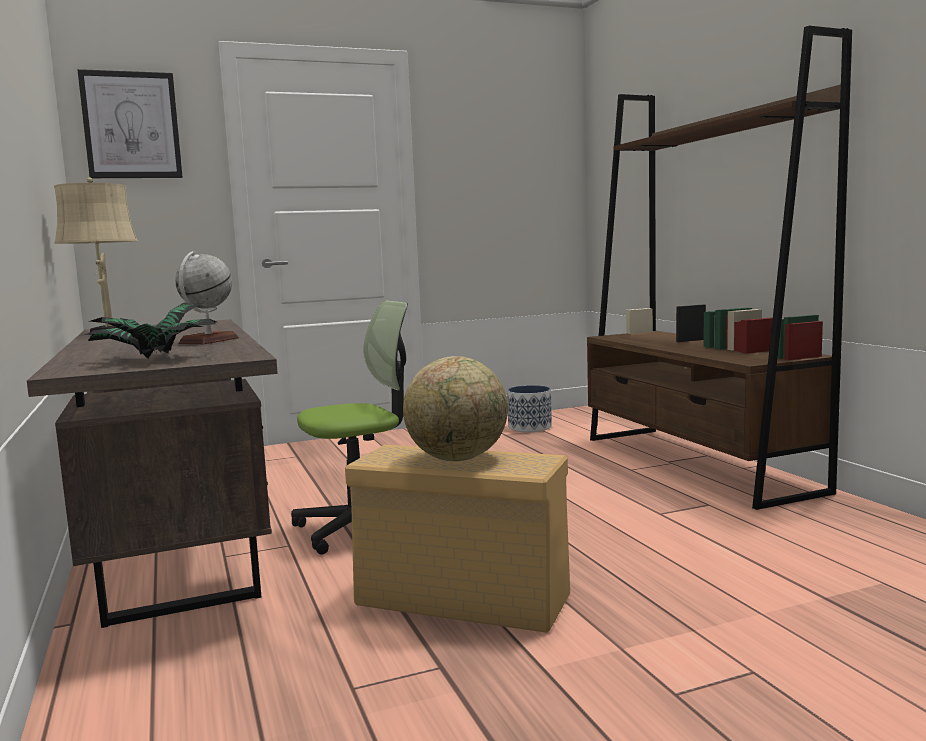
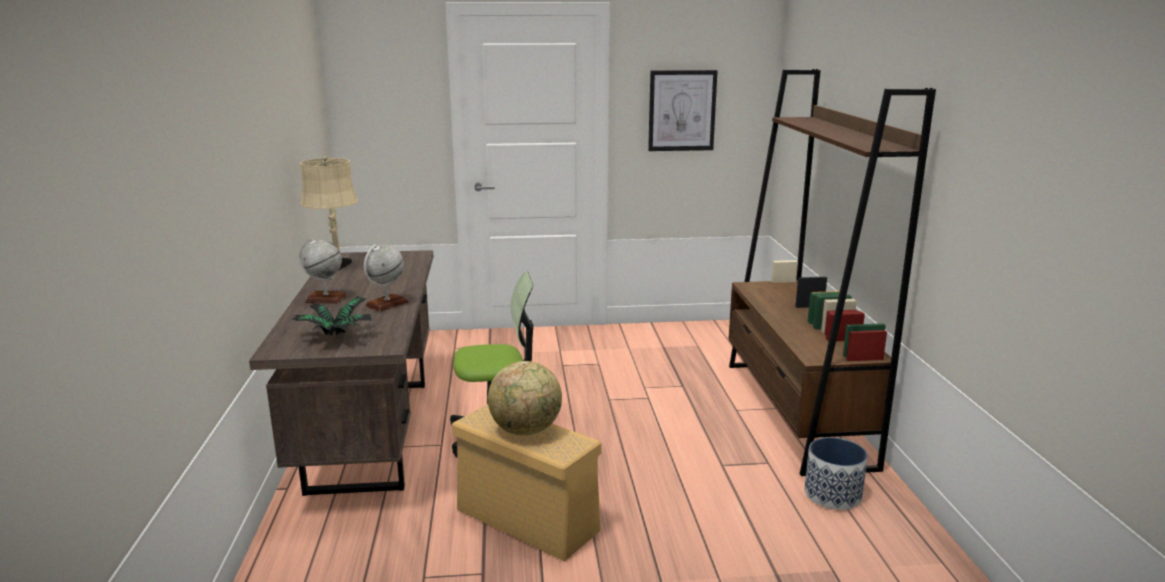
camera: 15 degrees right, 10 degrees up
picture [77,69,182,178] -> picture moved to [648,70,718,151]
planter [507,385,552,432] -> planter moved to [805,437,868,510]
none -> globe [299,239,347,304]

